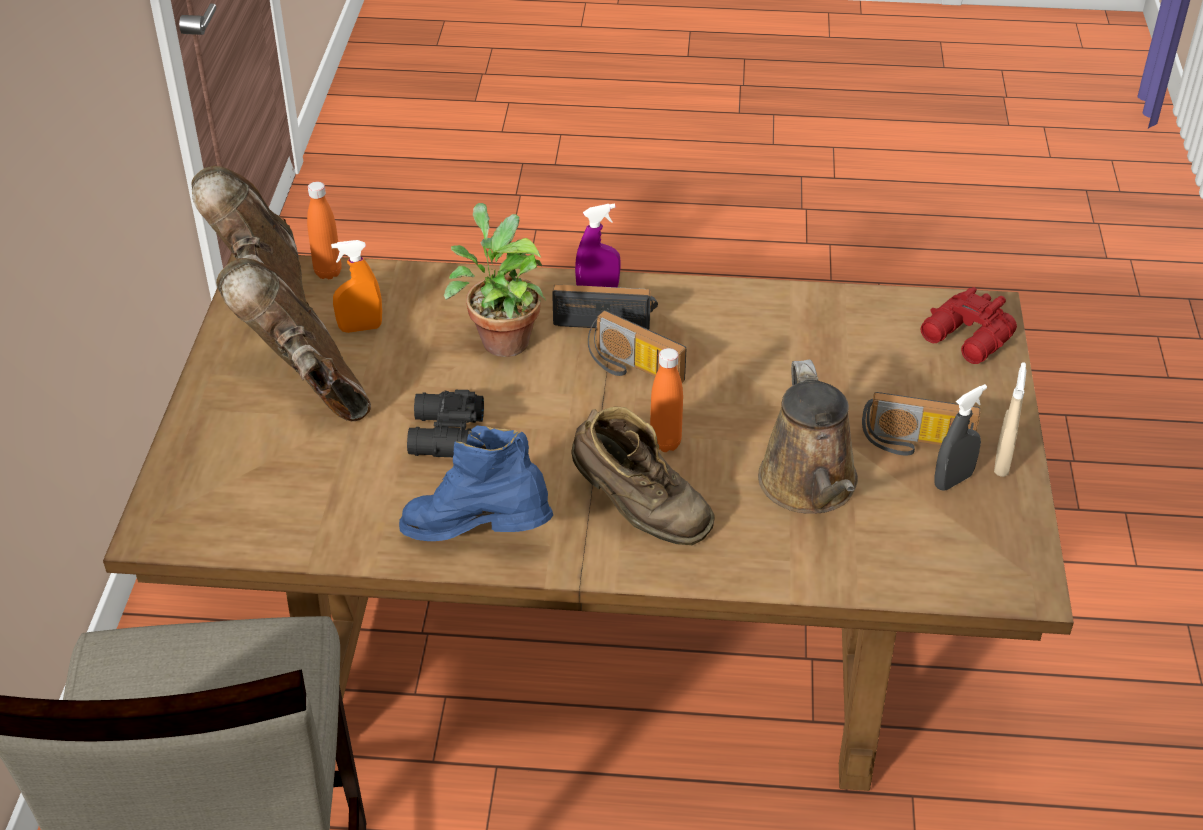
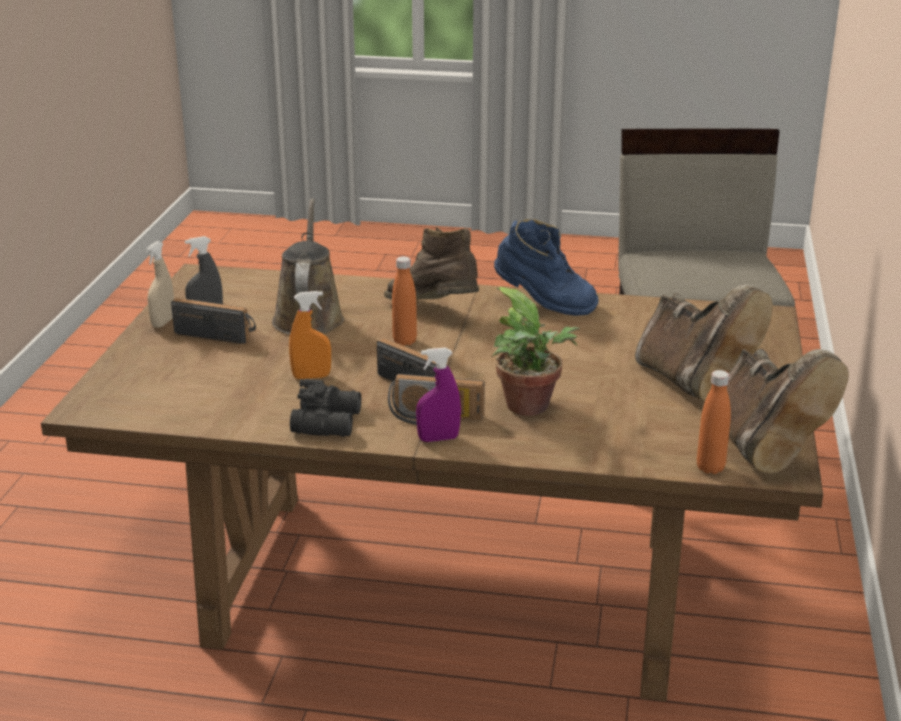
camera: 175 degrees left, 15 degrees down
orange spray bottle [331,240,382,333] -> orange spray bottle moved to [289,291,331,379]
black binoculars [407,390,484,457] -> black binoculars moved to [290,379,361,437]
red binoculars [921,287,1017,364] -> none

